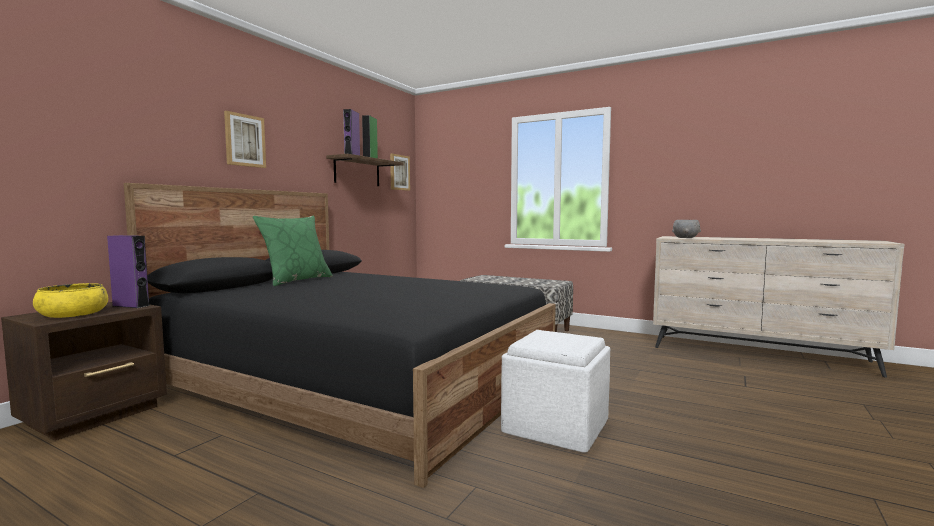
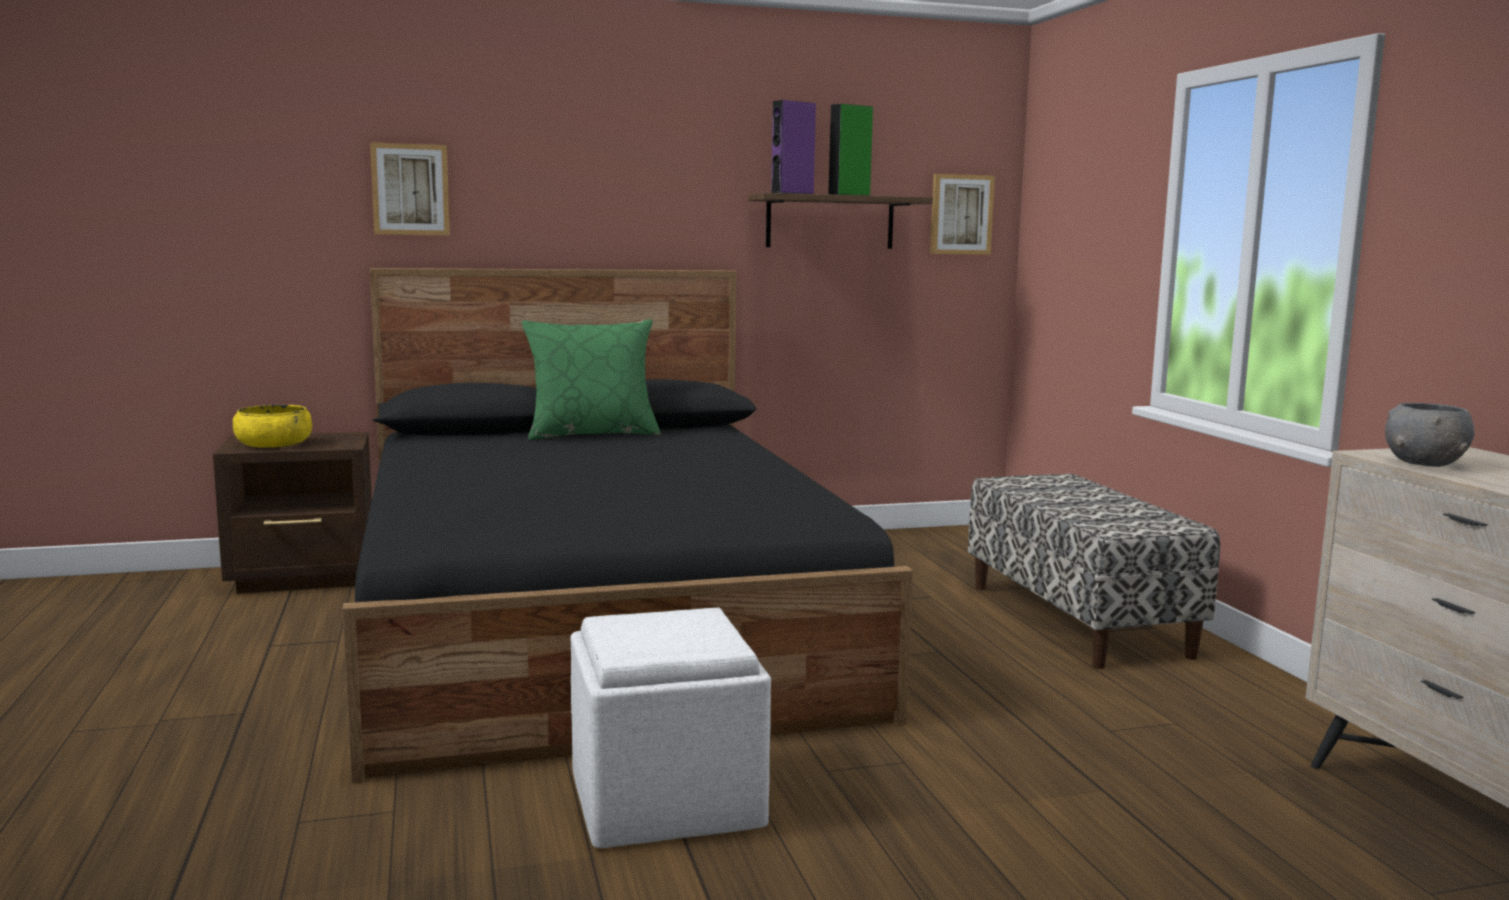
camera: 45 degrees right, 5 degrees up
purple speaker [107,235,150,308] -> none
picture [224,111,266,168] -> picture moved to [370,142,450,236]

